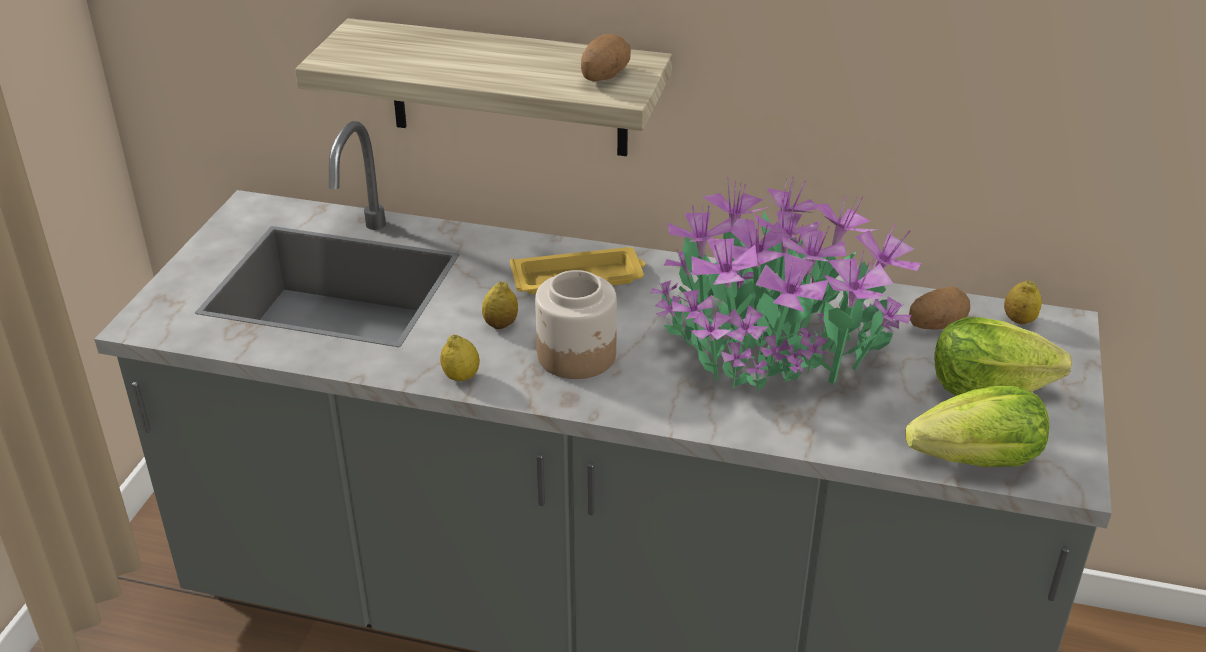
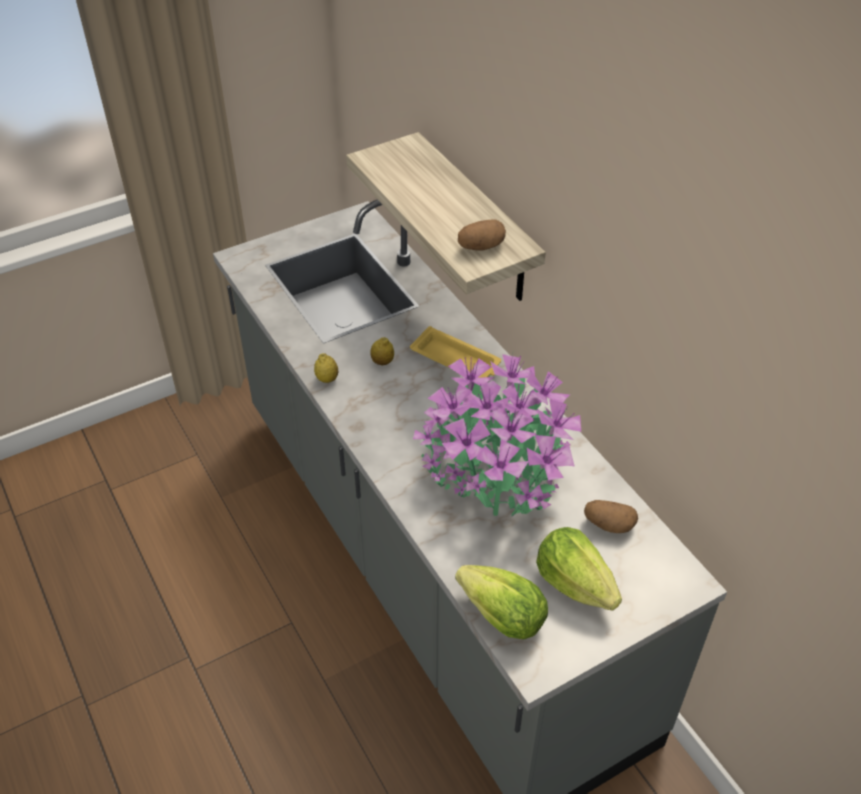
camera: 45 degrees right, 10 degrees up
jar [535,270,617,379] -> none
lemon [1004,281,1042,324] -> none

